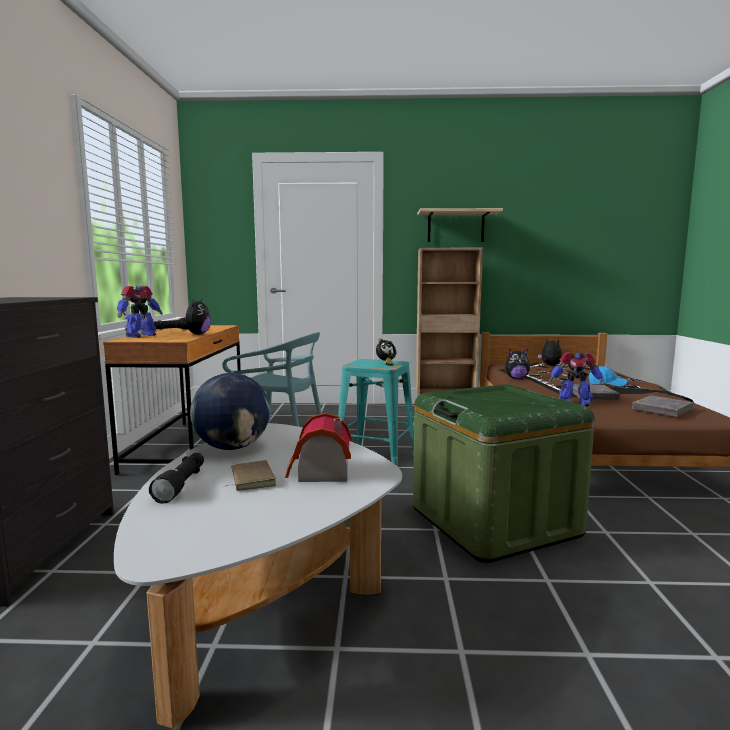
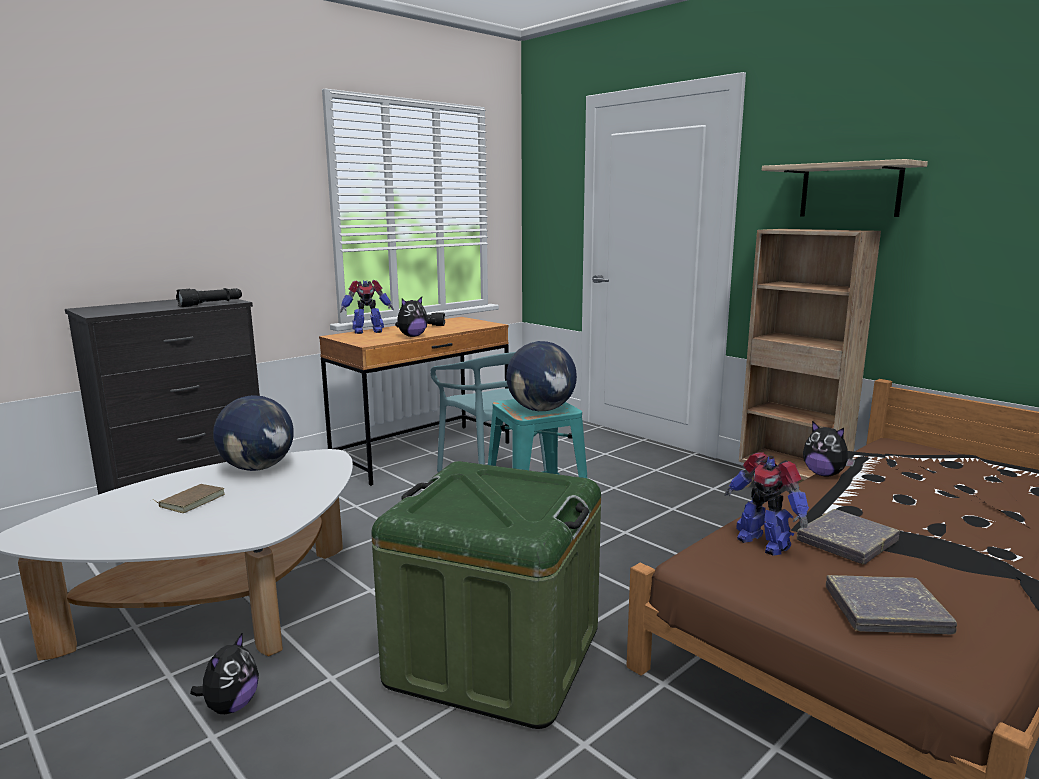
camera: 45 degrees right, 5 degrees up
black flashlight [149,453,204,504] -> black flashlight moved to [176,288,242,307]
toy house [285,413,351,482] -> none
alarm clock [376,338,396,366] -> globe [506,341,577,411]
plush toy [538,338,562,366] -> plush toy moved to [190,632,259,714]
blue cap [589,366,628,387] -> none

